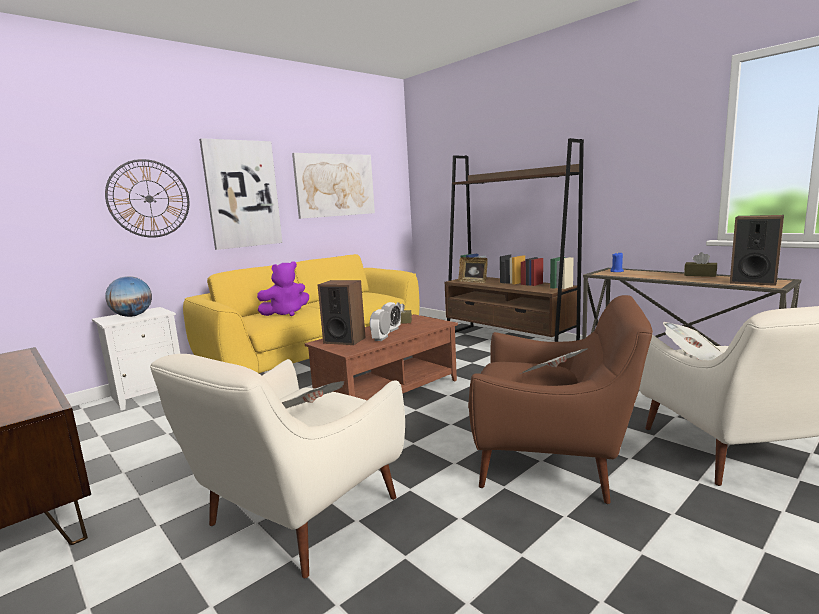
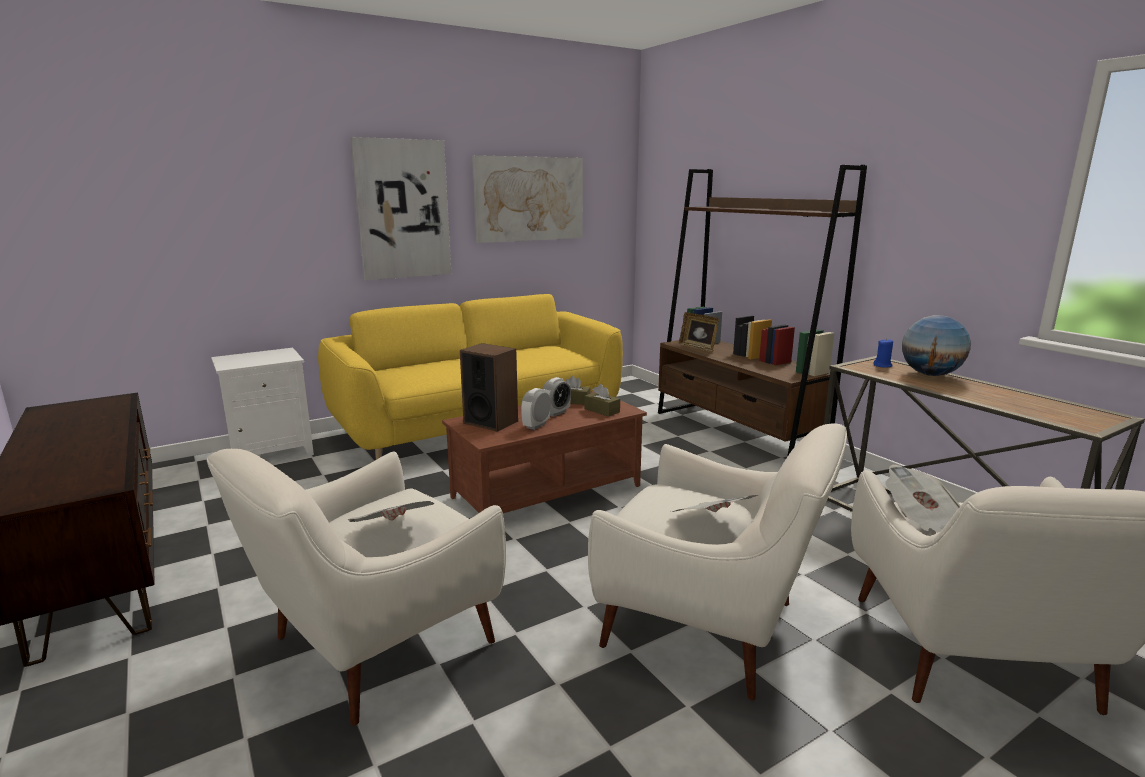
camera: 10 degrees right, 5 degrees up
wall clock [105,159,189,238] -> none
globe [105,276,152,317] -> globe moved to [902,315,971,376]
purple plush toy [257,261,309,316] -> none
brown armchair [468,295,653,504] -> white armchair [588,423,847,700]
brown tissue box [684,252,717,277] -> brown tissue box moved to [585,384,620,417]
speaker [730,215,784,286] -> none

